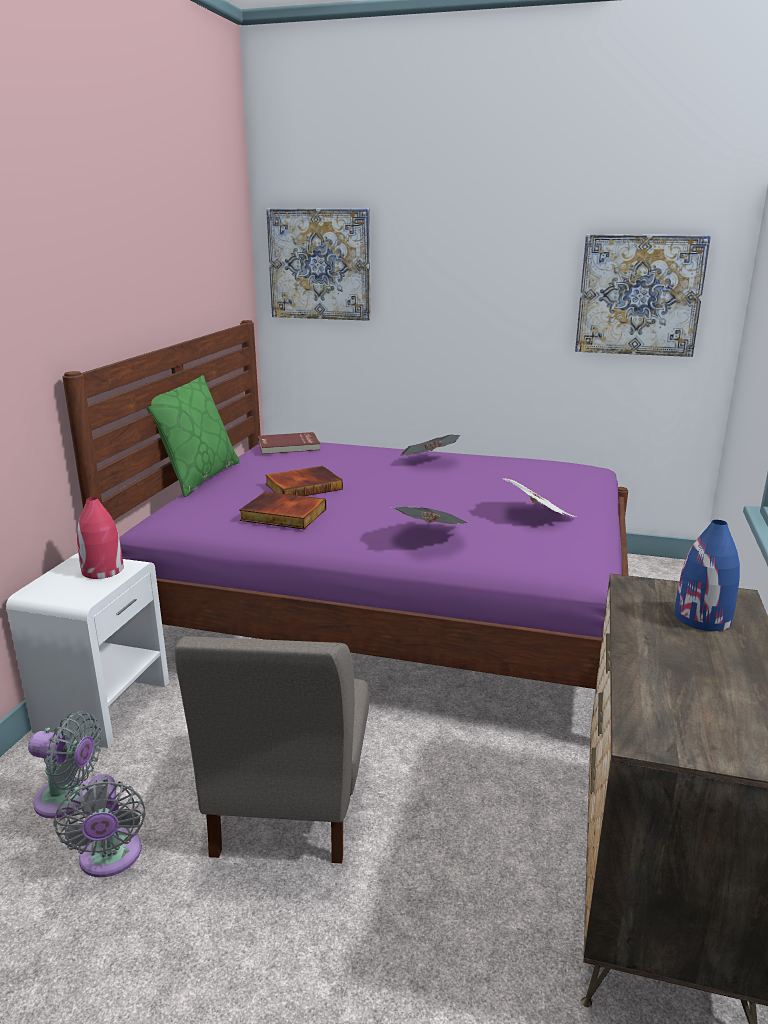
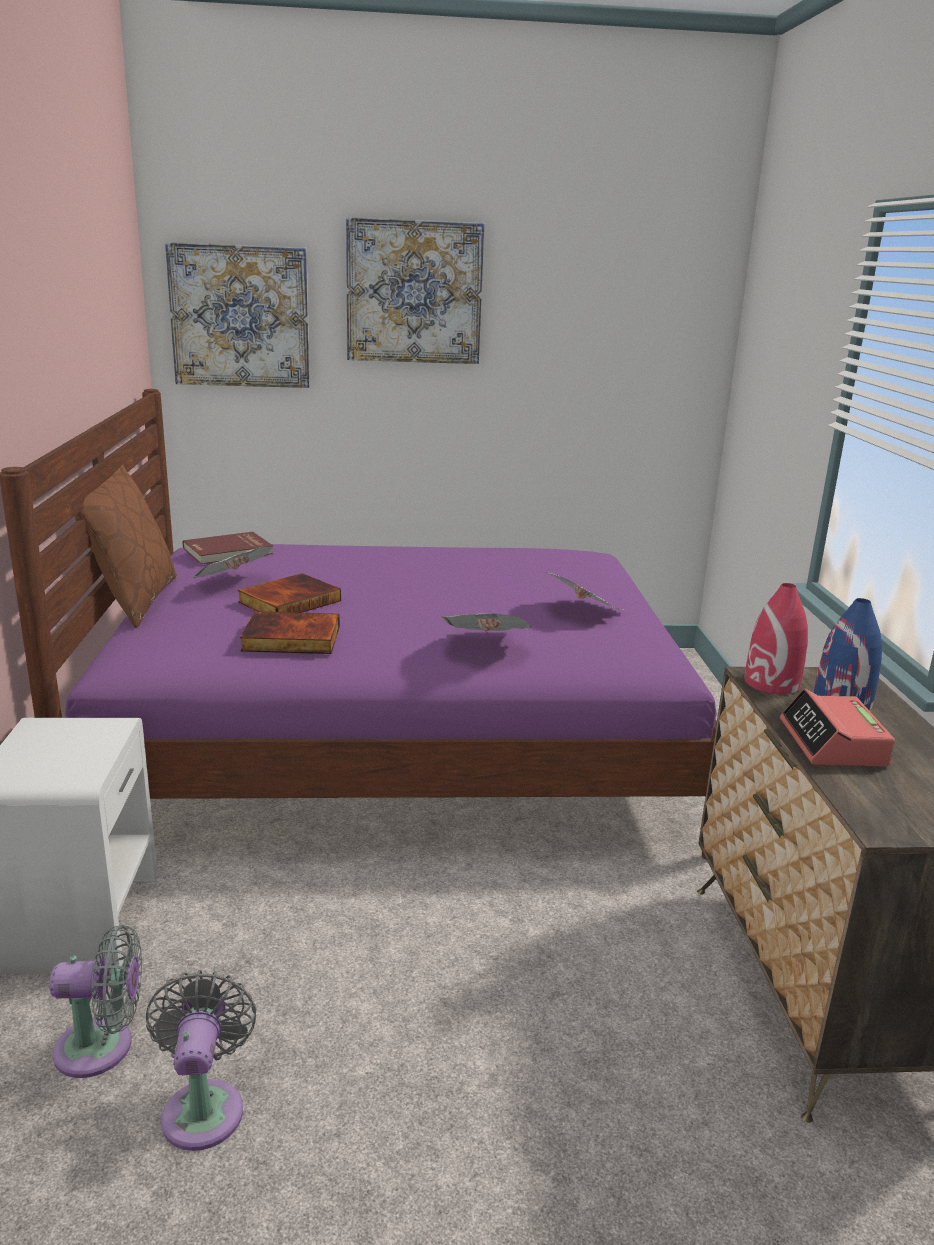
camera: 20 degrees left, 0 degrees up
grey fan [53,774,146,877] -> grey fan turned 150 degrees counterclockwise [146,970,257,1151]
red vase [77,497,124,579] -> red vase moved to [744,583,808,694]
green pillow [146,375,240,497] -> brown pillow [74,464,177,628]
grey chair [174,636,369,863] -> none
newspaper [401,434,460,455] -> newspaper moved to [193,547,273,578]
picture [575,234,711,357] -> picture moved to [346,217,484,364]
none -> alarm clock [780,689,895,767]

